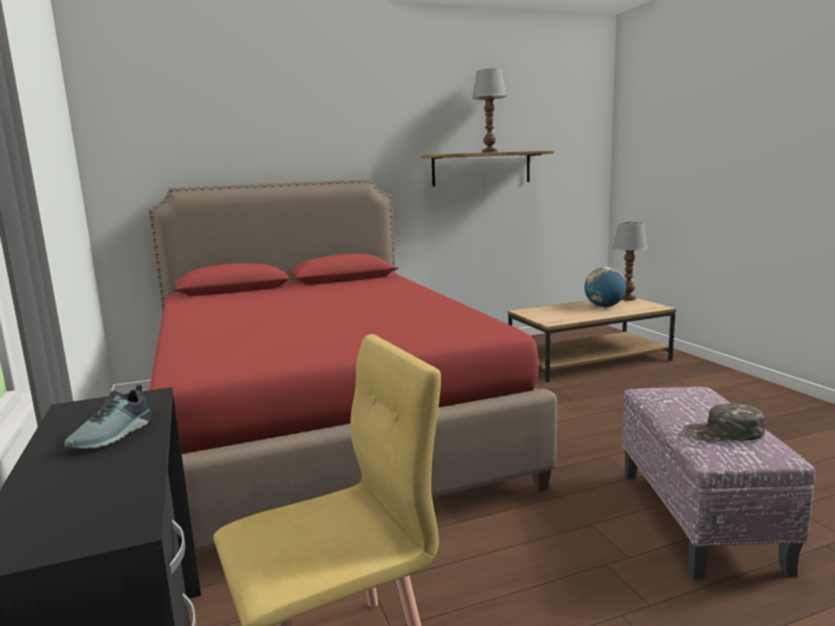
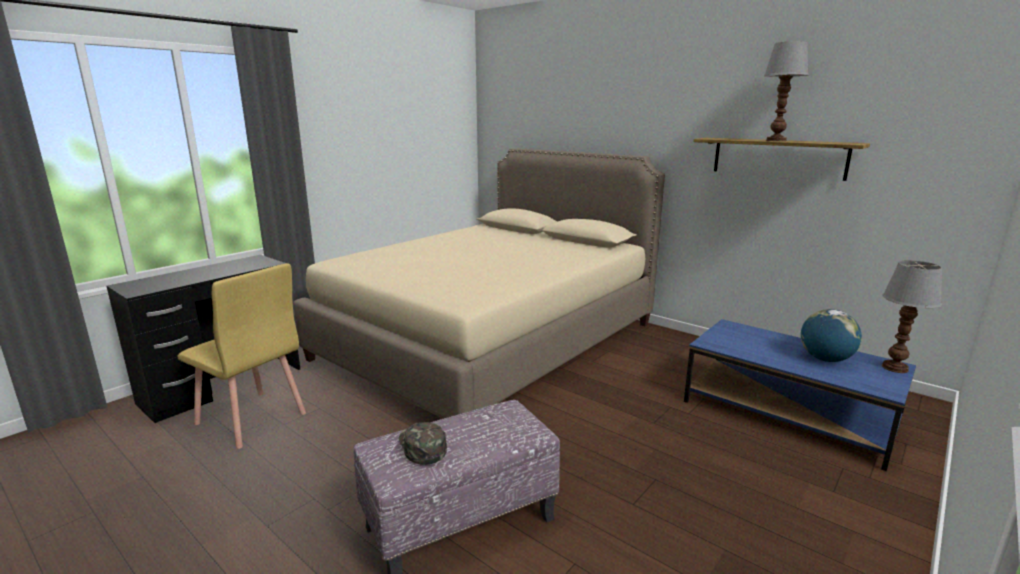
camera: 60 degrees right, 5 degrees up
shoe [64,384,153,449] -> none
red bed [148,178,557,553] -> beige bed [293,148,665,419]
brown coffee table [507,298,676,382] -> blue coffee table [684,319,916,471]

